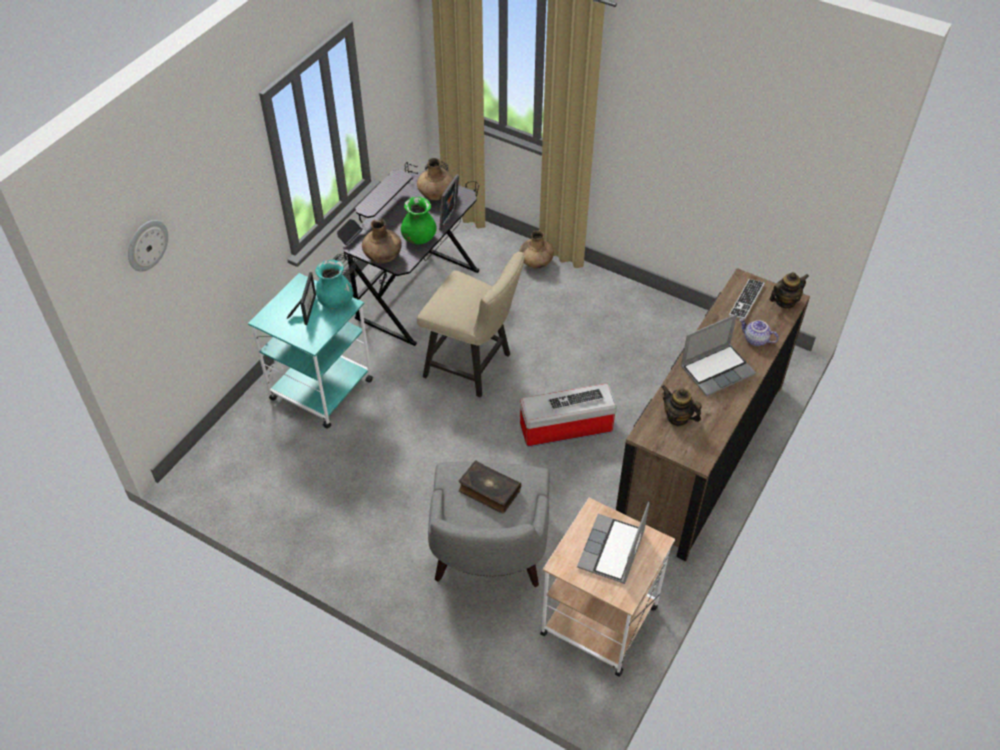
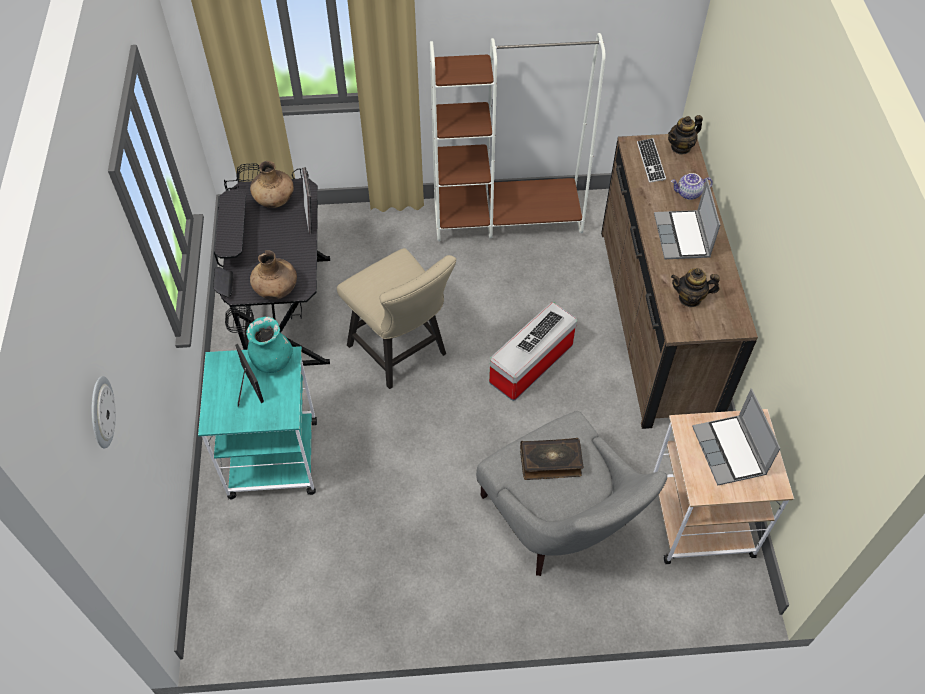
camera: 35 degrees left, 5 degrees up
green vase [401,197,437,244] -> none
beige chair [417,252,525,398] -> beige chair turned 60 degrees clockwise [337,248,456,389]
brown vase [519,230,554,268] -> none
laptop [680,314,756,396] -> laptop turned 150 degrees clockwise [654,179,720,259]
teapot [769,272,809,308] -> teapot turned 150 degrees counterclockwise [668,115,703,155]
none -> brown clothes rack [430,33,605,241]

